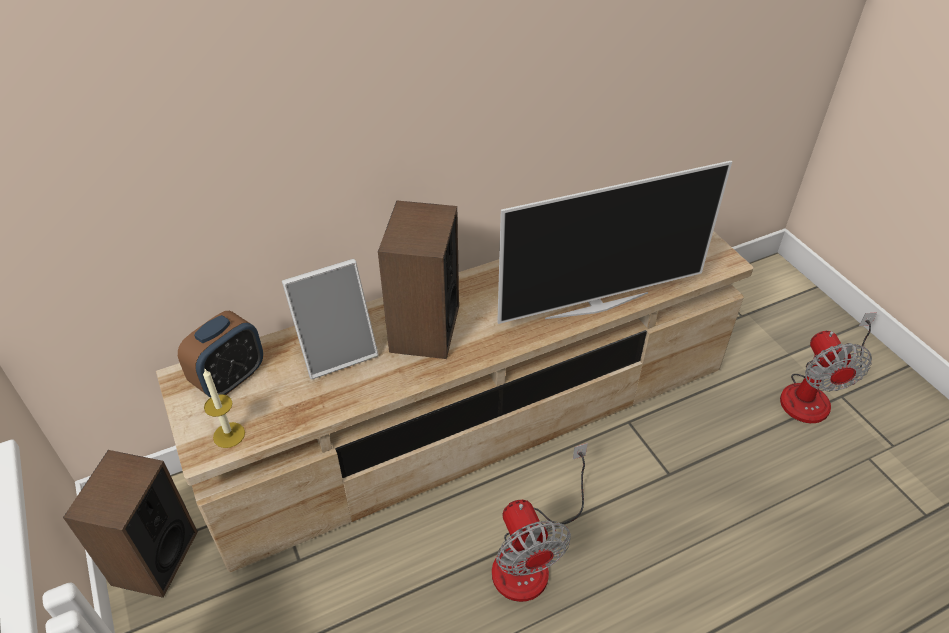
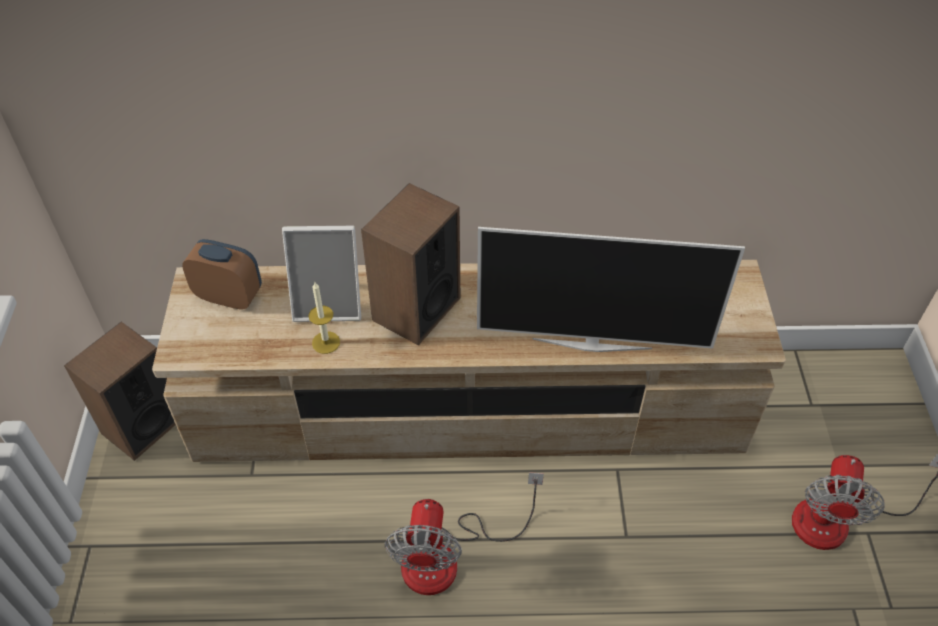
camera: 25 degrees right, 5 degrees up
alarm clock [178,311,263,398] -> alarm clock turned 135 degrees counterclockwise [182,239,262,310]
candle [203,368,245,448] -> candle moved to [308,281,340,354]

